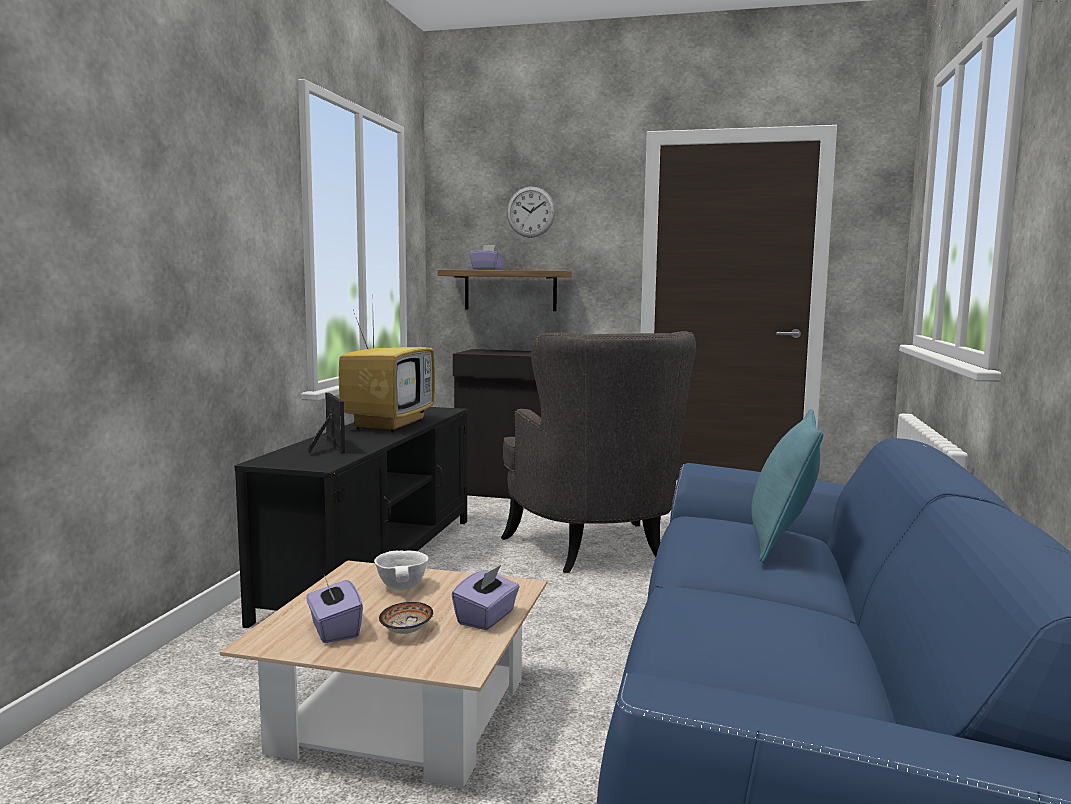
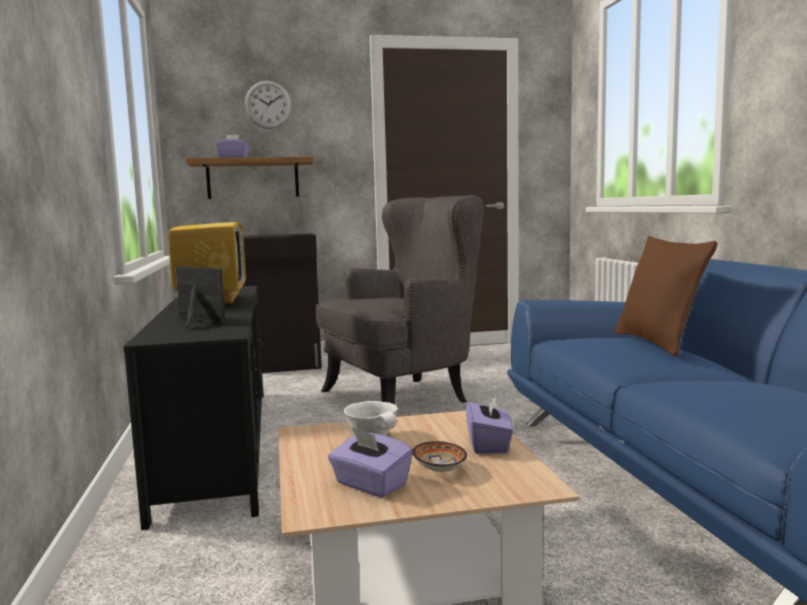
camera: 25 degrees left, 0 degrees up
grey armchair [501,331,696,573] -> grey armchair turned 75 degrees counterclockwise [315,195,484,404]
turquoise pillow [751,409,823,563] -> brown pillow [615,236,718,356]

